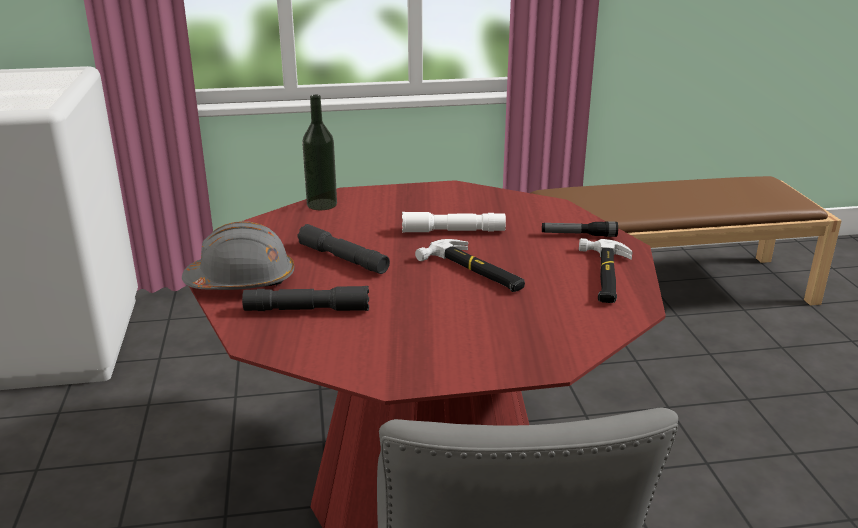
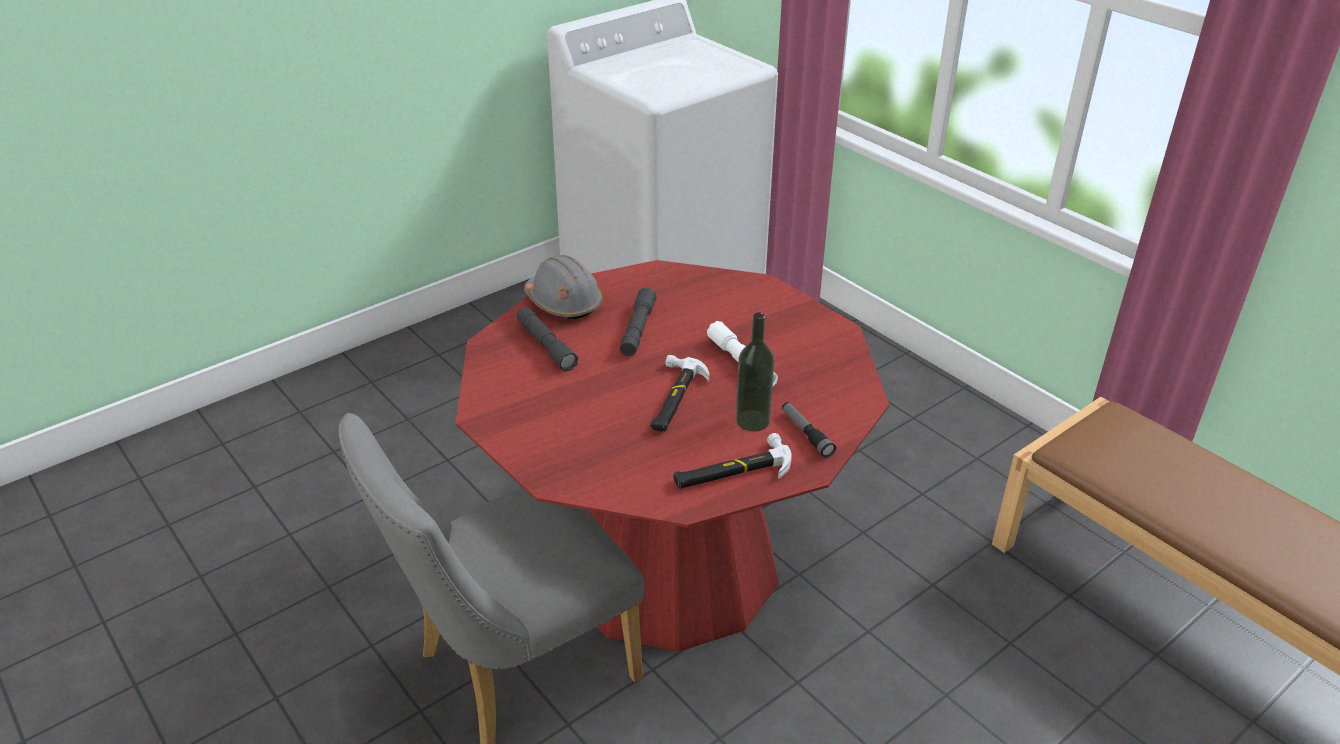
camera: 60 degrees right, 10 degrees up
bottle [302,95,337,210] -> bottle moved to [736,312,775,432]

